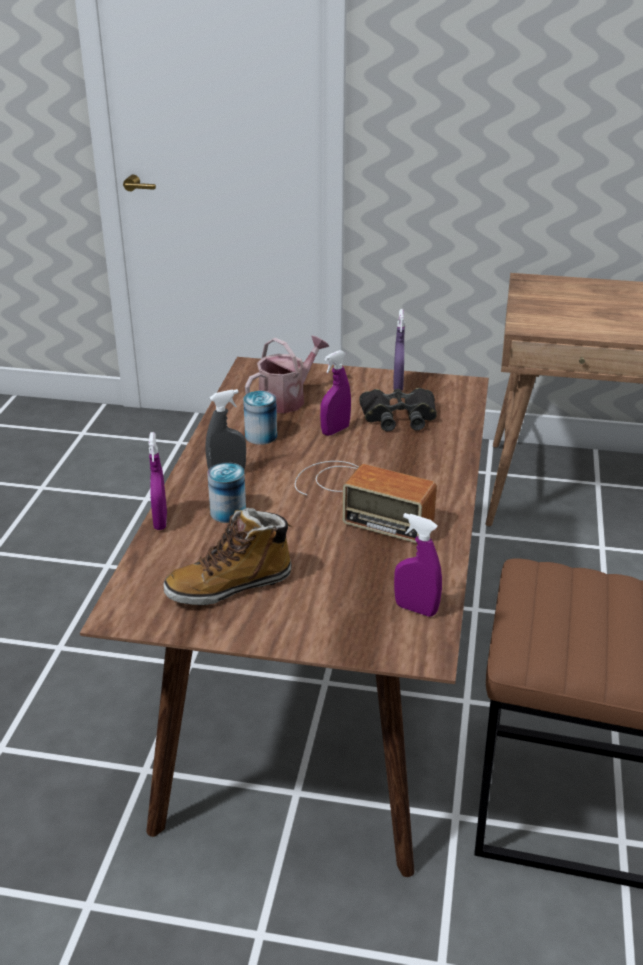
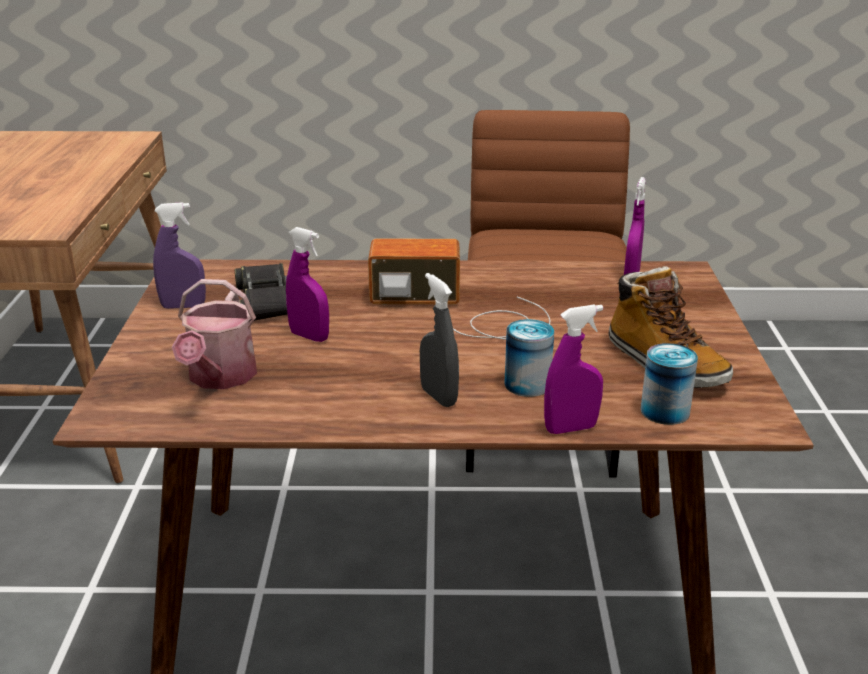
camera: 100 degrees left, 5 degrees down
can [243,391,277,445] -> can moved to [641,343,698,425]
watering can [245,336,330,413] -> watering can turned 120 degrees counterclockwise [172,279,257,389]
radio [295,461,437,543] -> radio turned 105 degrees counterclockwise [368,238,550,340]

